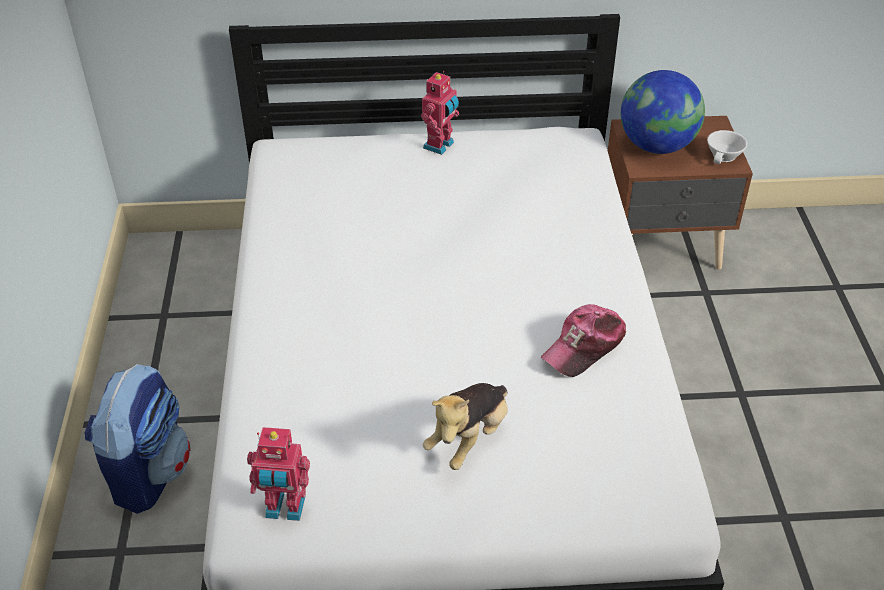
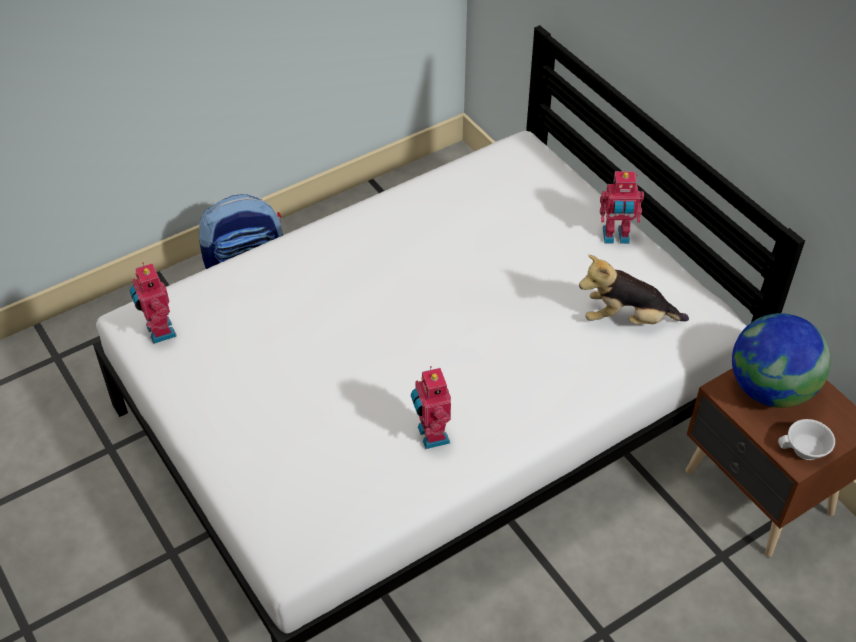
camera: 60 degrees right, 5 degrees up
plush toy [423,383,508,470] -> plush toy moved to [579,255,689,324]
cap [541,304,626,377] -> toy robot [411,366,451,449]

